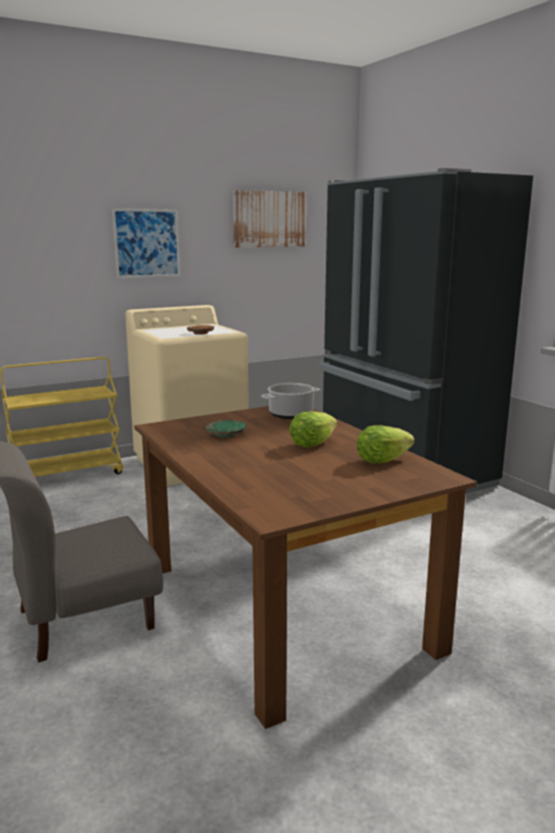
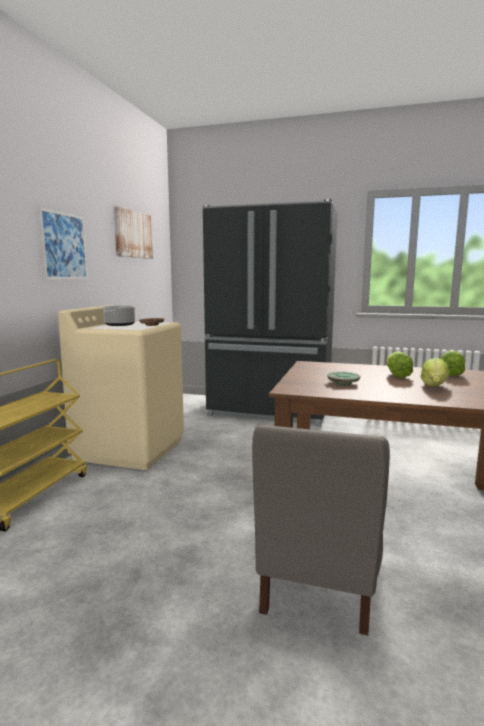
camera: 45 degrees left, 5 degrees down
cooking pot [261,383,320,419] -> cooking pot moved to [103,305,135,326]
none -> lettuce [420,358,450,386]

